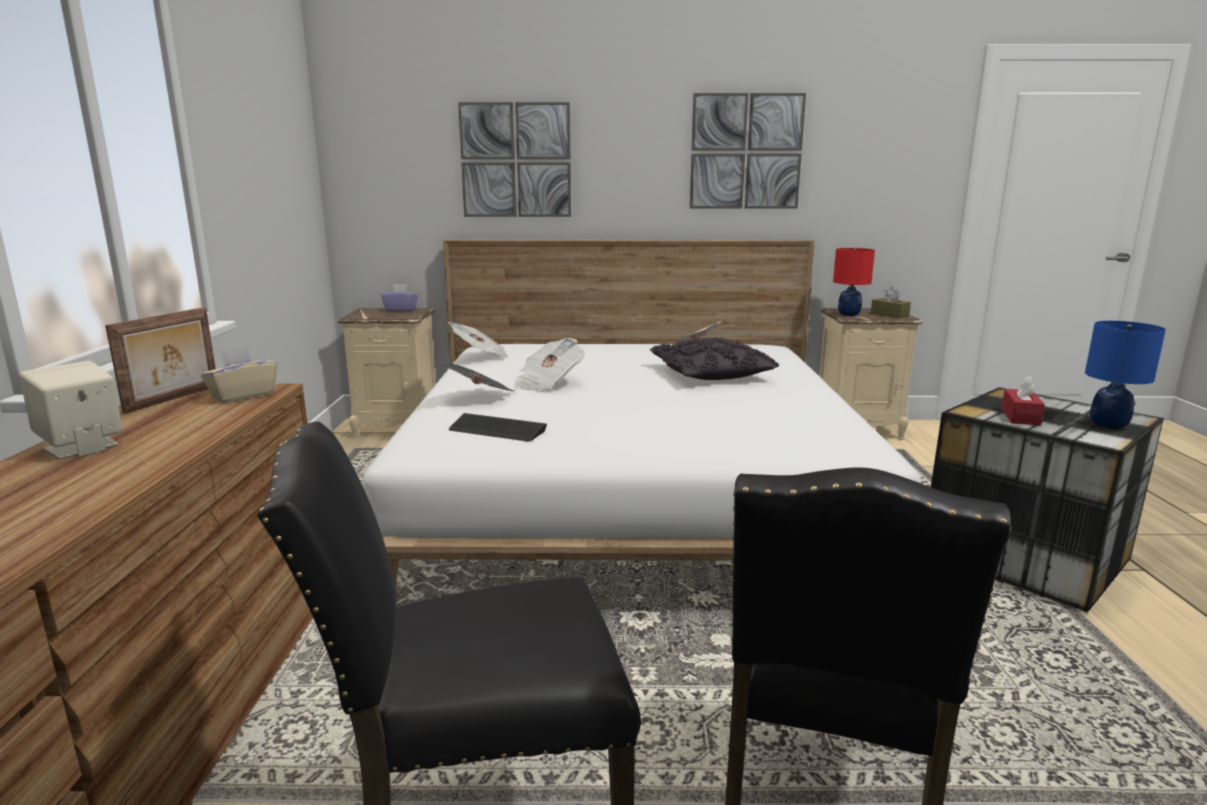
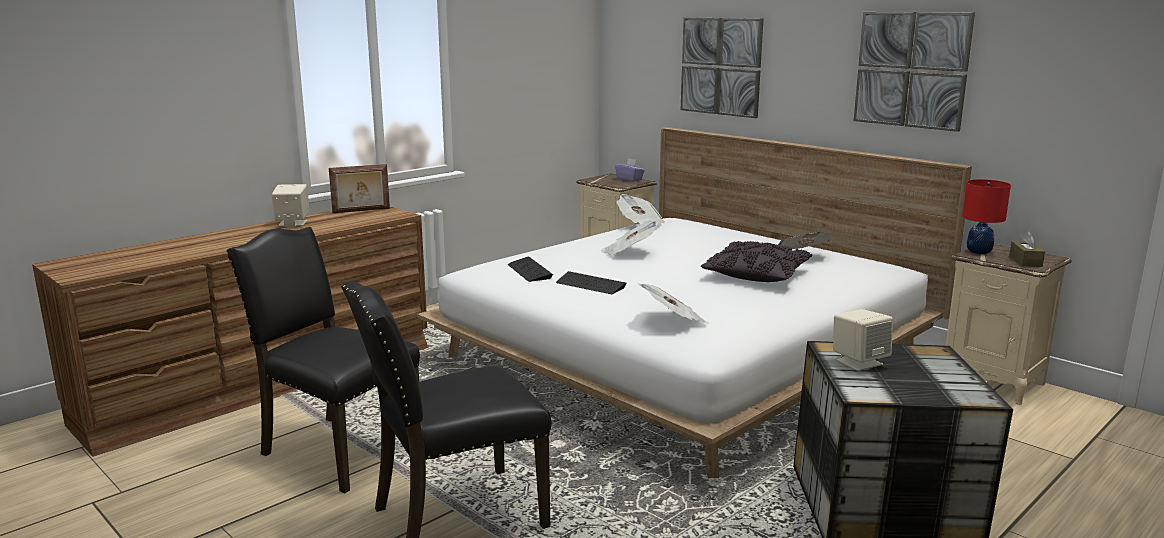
camera: 45 degrees right, 0 degrees up
beige tissue box [201,346,277,403] -> none
newspaper [439,363,515,391] -> newspaper moved to [639,284,709,324]
red tissue box [1002,376,1045,426] -> beige speaker [833,309,893,371]
blue table lamp [1085,321,1166,429] -> none
none -> keyboard [556,271,626,294]

